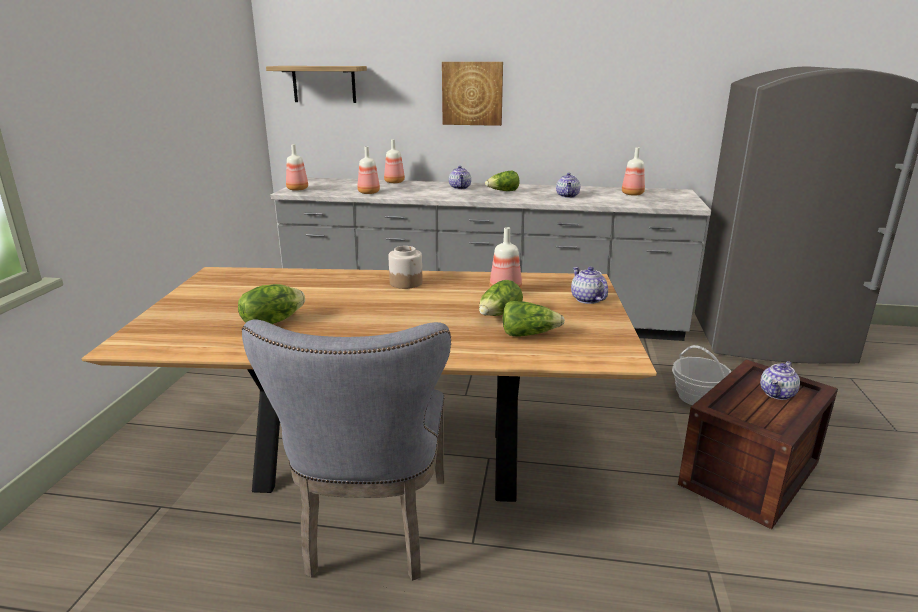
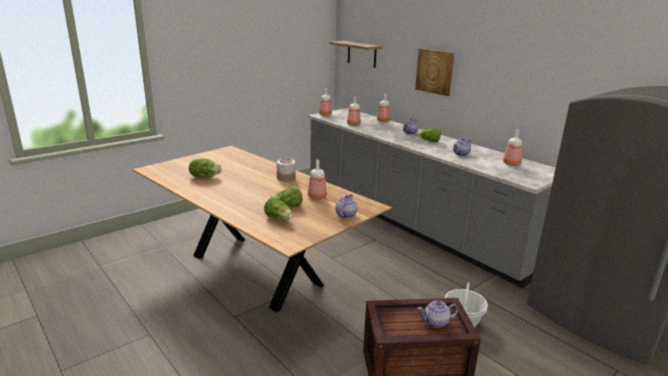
camera: 40 degrees right, 0 degrees up
grey chair [242,319,451,581] -> none

